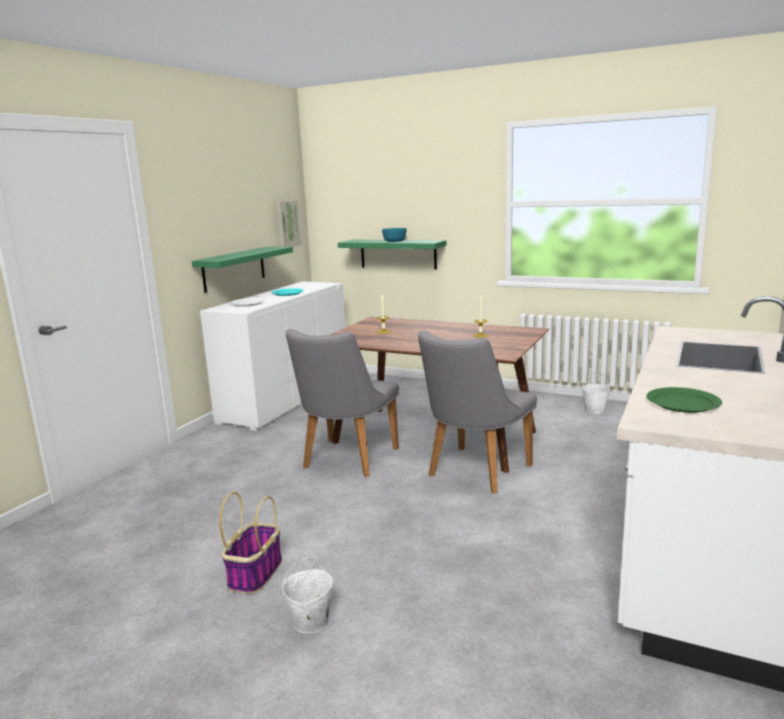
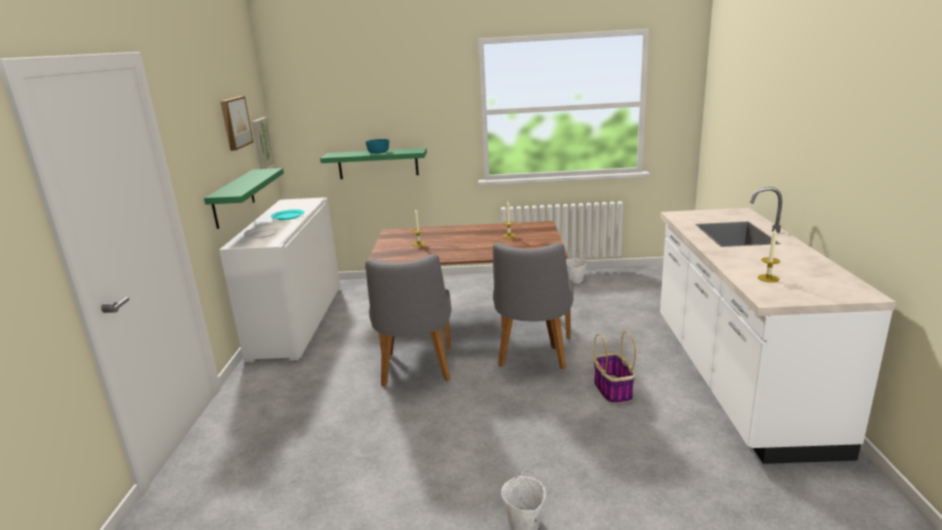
camera: 25 degrees left, 5 degrees up
basket [219,492,282,594] -> basket moved to [594,330,636,404]
green plate [646,387,722,413] -> candle [757,229,780,282]
none -> picture [220,96,253,151]

